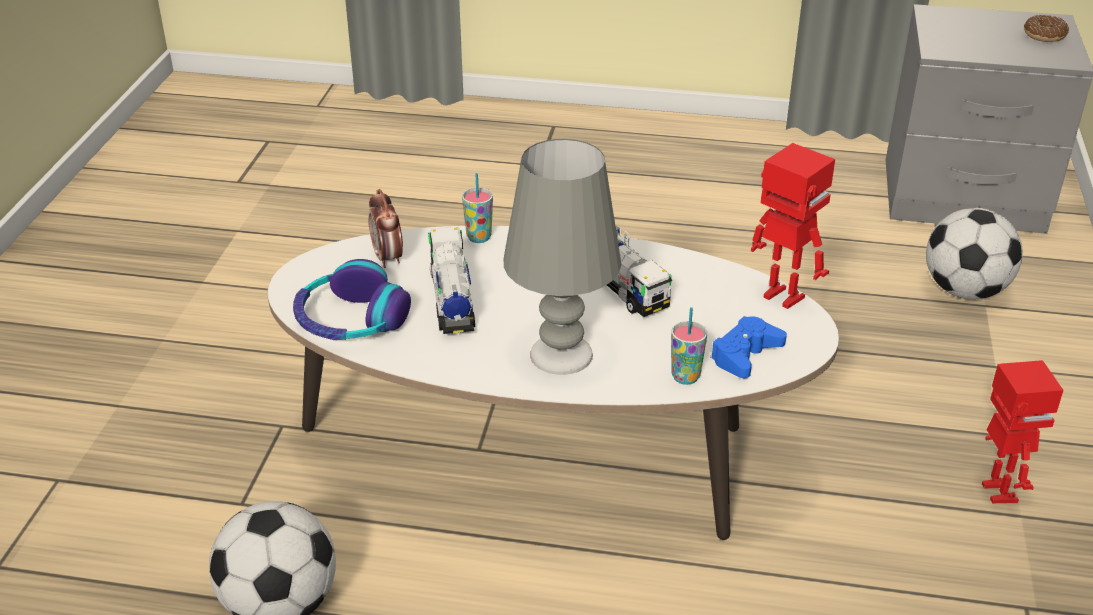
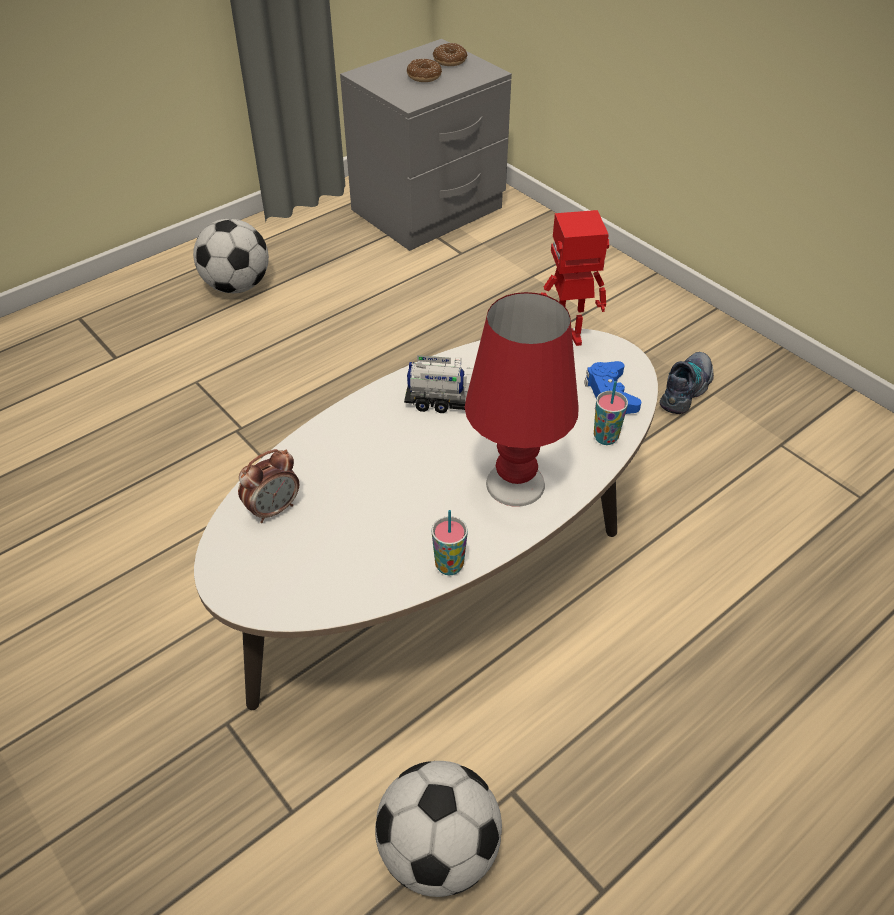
camera: 50 degrees left, 10 degrees up
headphones [293,259,411,340] -> none
alarm clock [368,189,403,268] -> alarm clock turned 60 degrees counterclockwise [238,449,299,523]
toy truck [428,227,475,334] -> none
cup [462,173,493,243] -> cup moved to [432,510,468,575]
grey table lamp [504,139,622,375] -> red table lamp [465,292,579,507]
football [926,208,1023,300] -> football moved to [193,219,269,293]
toy robot [982,360,1064,503] -> shoe [660,352,714,414]
none -> donut [407,59,442,82]

